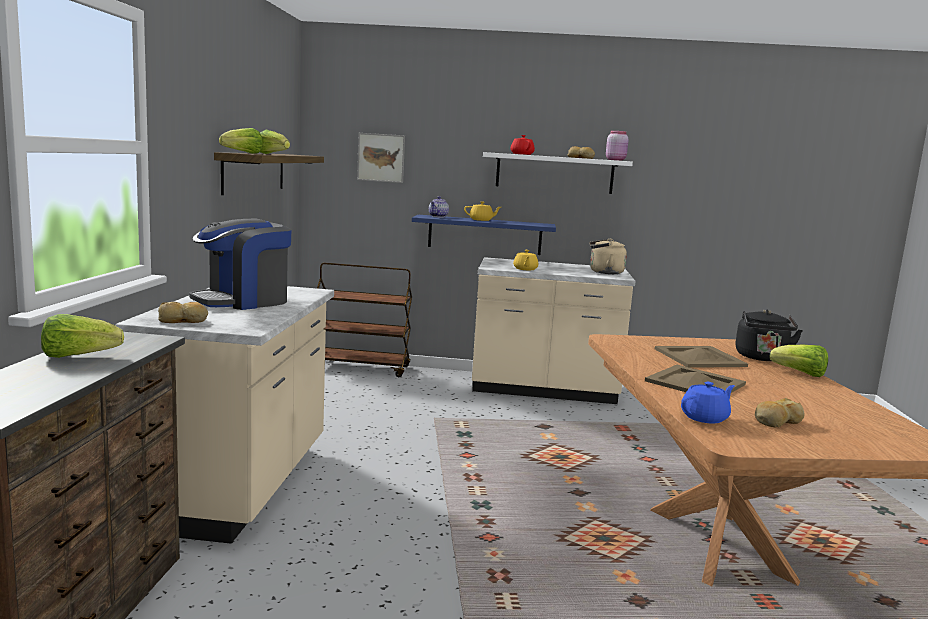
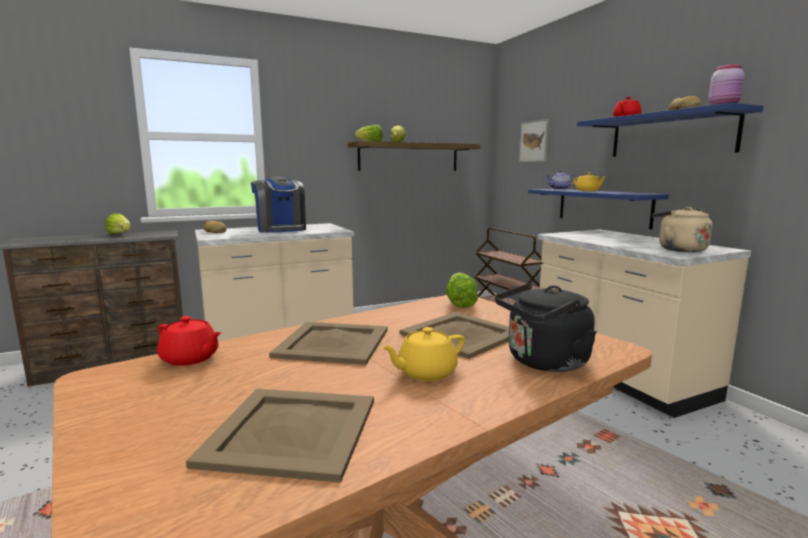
camera: 60 degrees right, 0 degrees up
coffee machine [189,219,291,310] -> coffee machine turned 135 degrees counterclockwise [251,177,306,233]
white shelf [483,152,633,194] -> blue shelf [577,103,764,157]
yellow teapot [513,250,538,270] -> yellow teapot moved to [382,327,465,381]
blue teapot [681,382,735,423] -> red teapot [157,316,221,366]
bread [755,398,804,427] -> none
lettuce [770,345,828,377] -> lettuce moved to [445,273,478,308]
none -> beige tray [186,389,374,483]

